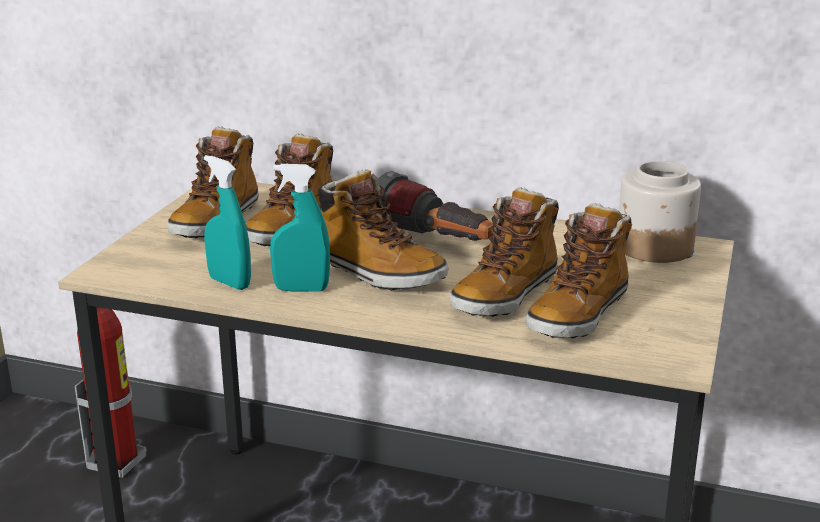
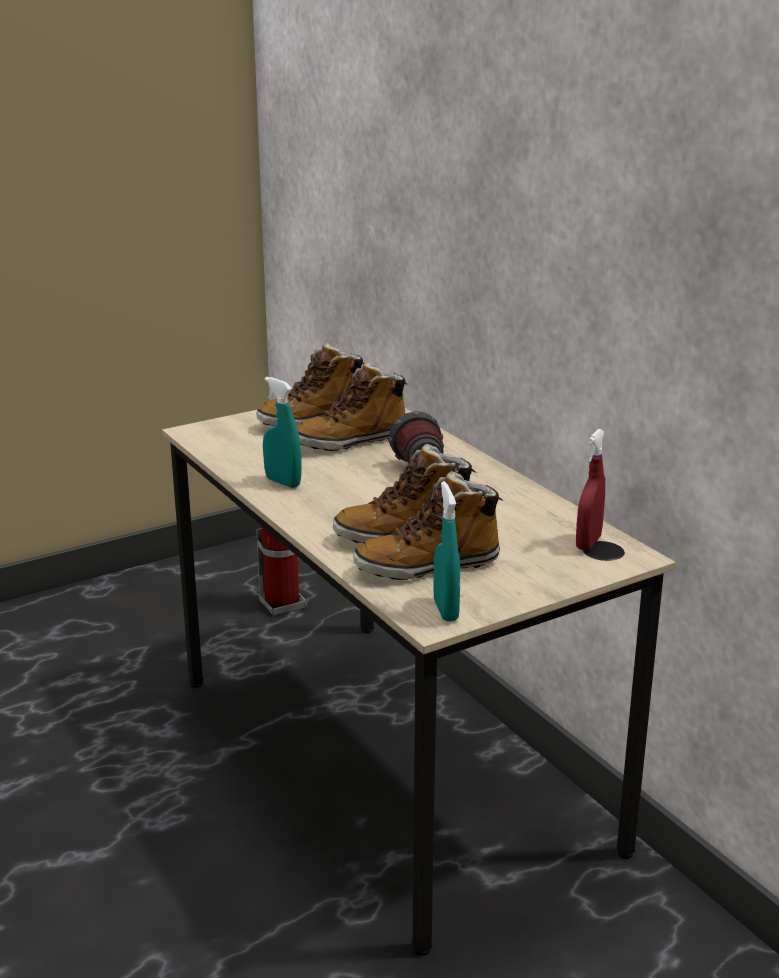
camera: 40 degrees right, 0 degrees up
turquoise spray bottle [204,155,251,290] -> turquoise spray bottle moved to [433,481,460,622]
boot [316,169,449,291] -> none
jar [619,161,701,263] -> red spray bottle [576,429,605,550]

